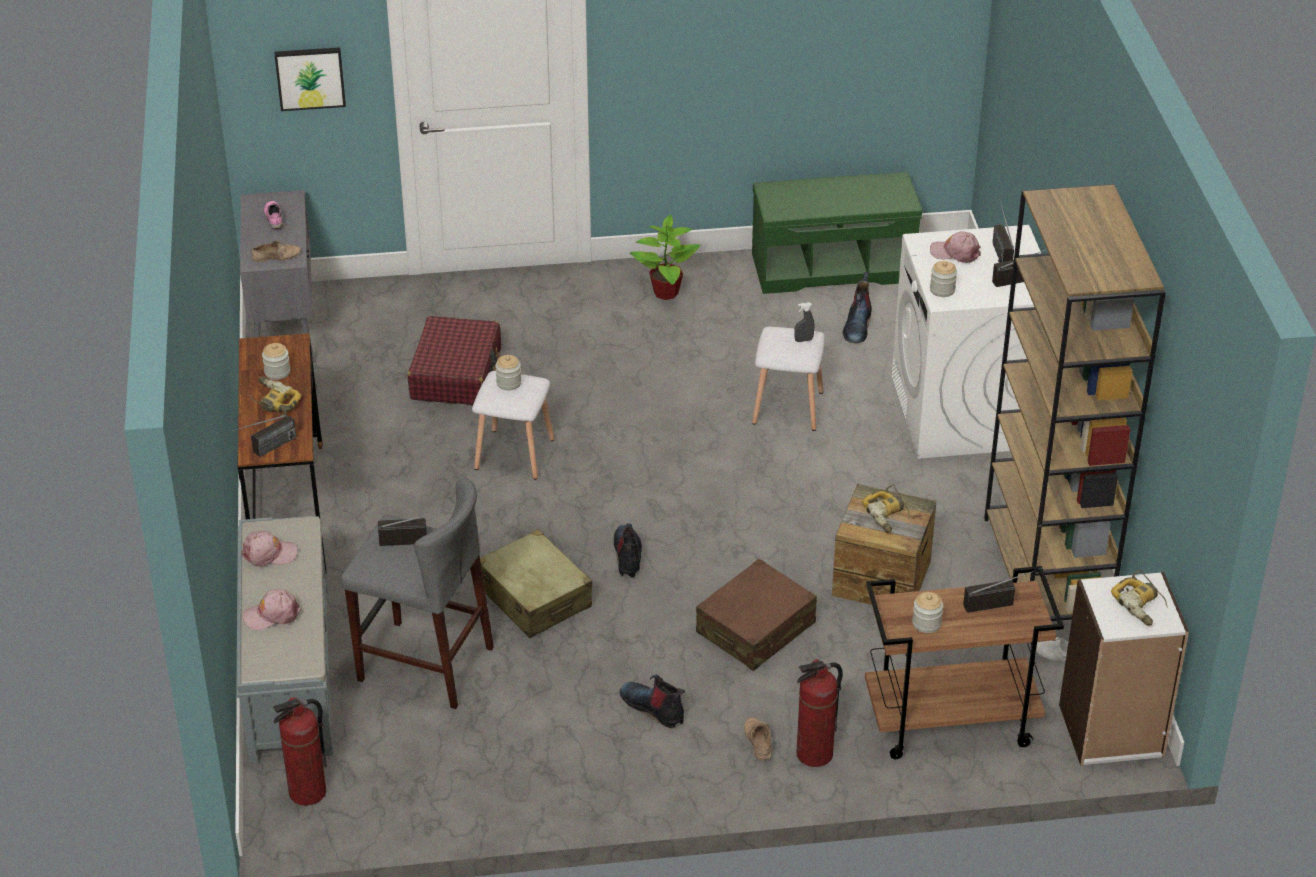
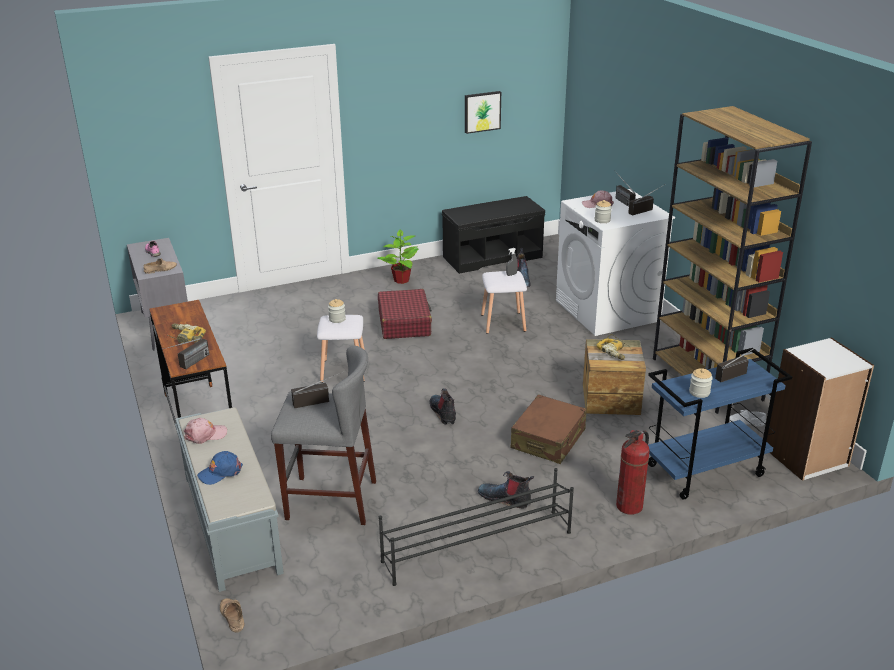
camera: 15 degrees left, 10 degrees down
pink cap [242,588,300,630] -> blue cap [197,451,243,485]
jar [262,343,290,380] -> none
fire extinguisher [273,697,327,806] -> none
picture [275,47,346,111] -> picture moved to [465,91,501,134]
red suitcase [408,316,501,405] -> red suitcase moved to [378,289,432,339]
beige suitcase [480,529,592,638] -> none
beige shoe [744,718,772,761] -> beige shoe moved to [220,598,244,632]
green bench [752,172,922,294] -> black bench [442,196,545,274]
brown cart [865,566,1064,759] -> blue cart [648,348,792,500]
power drill [1111,570,1168,626] -> none
none -> black shoe rack [379,468,574,586]

